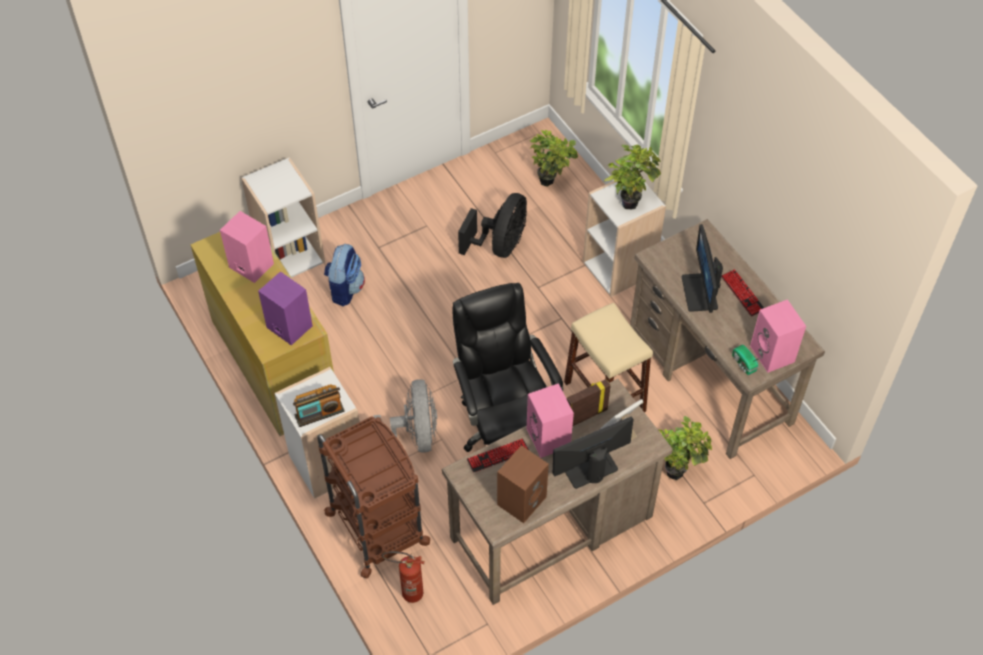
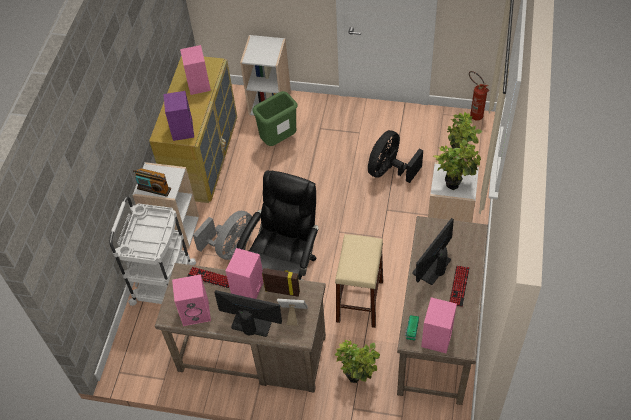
camera: 45 degrees right, 0 degrees up
brown cart [317,416,430,578] -> white cart [109,196,196,306]
backpack [324,244,365,306] -> green trash can [252,91,298,146]
fire extinguisher [381,551,425,603] -> fire extinguisher moved to [469,71,489,121]
black fan [458,193,527,258] -> black fan turned 150 degrees clockwise [368,130,423,183]
brown speaker [497,445,549,523] -> pink speaker [172,274,211,326]

